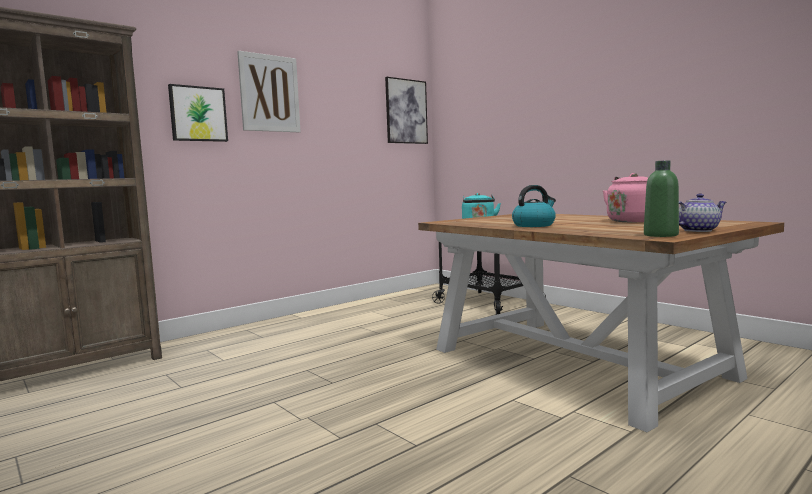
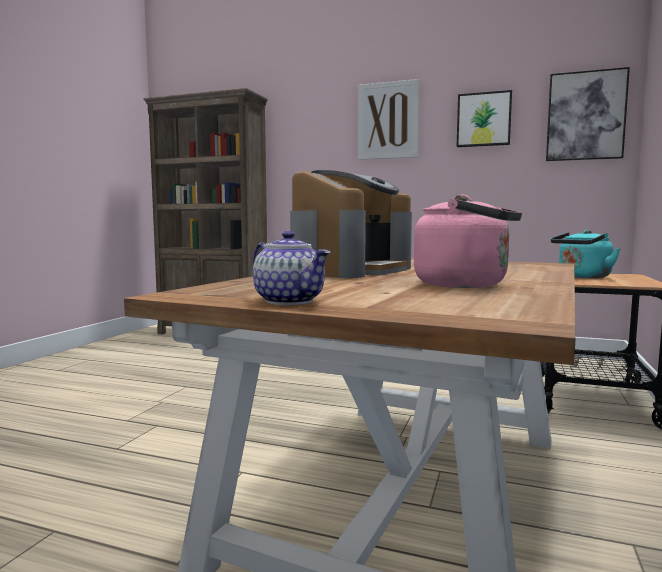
camera: 60 degrees right, 0 degrees up
picture [168,84,228,142] -> picture moved to [457,90,512,147]
kettle [512,185,556,227] -> coffee machine [290,170,412,278]
green bottle [644,160,679,237] -> none

